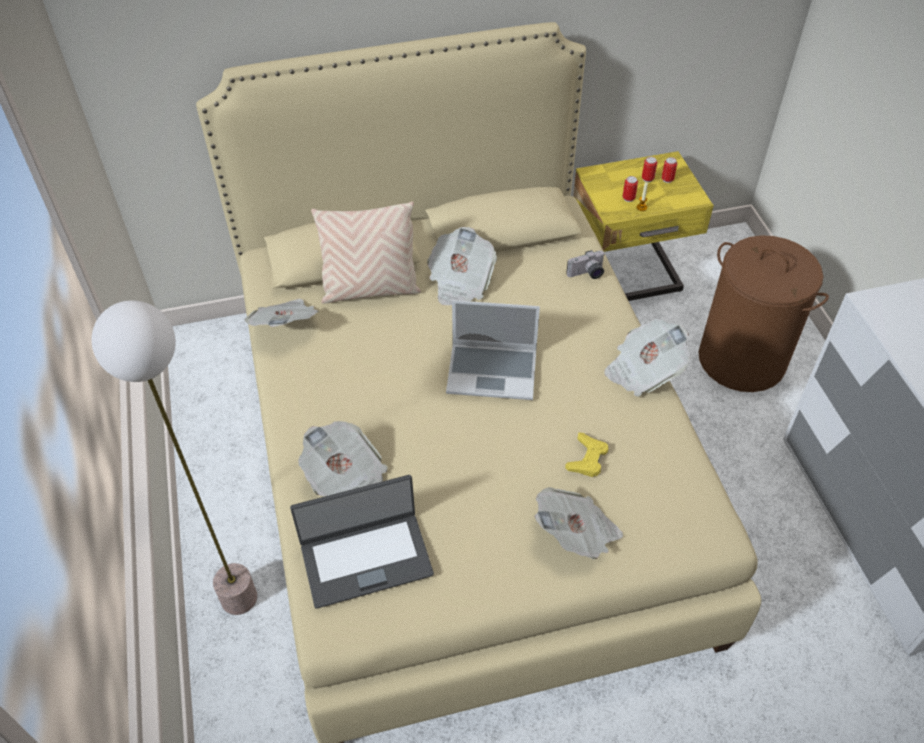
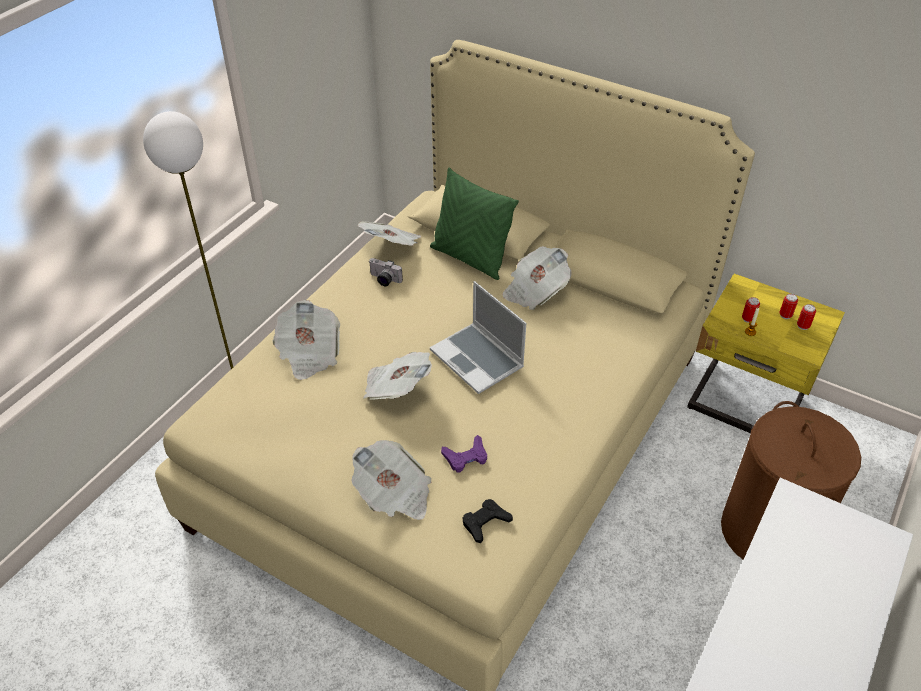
camera: 45 degrees right, 5 degrees down
laptop [290,475,434,609] -> none
beige pillow [311,201,421,304] -> green pillow [430,168,519,280]
yellow game controller [565,433,609,477] -> purple game controller [441,435,487,472]
camera [566,250,605,279] -> camera moved to [369,258,403,286]
newspaper [604,319,690,397] -> newspaper moved to [363,352,432,400]
none -> black game controller [463,499,513,543]

